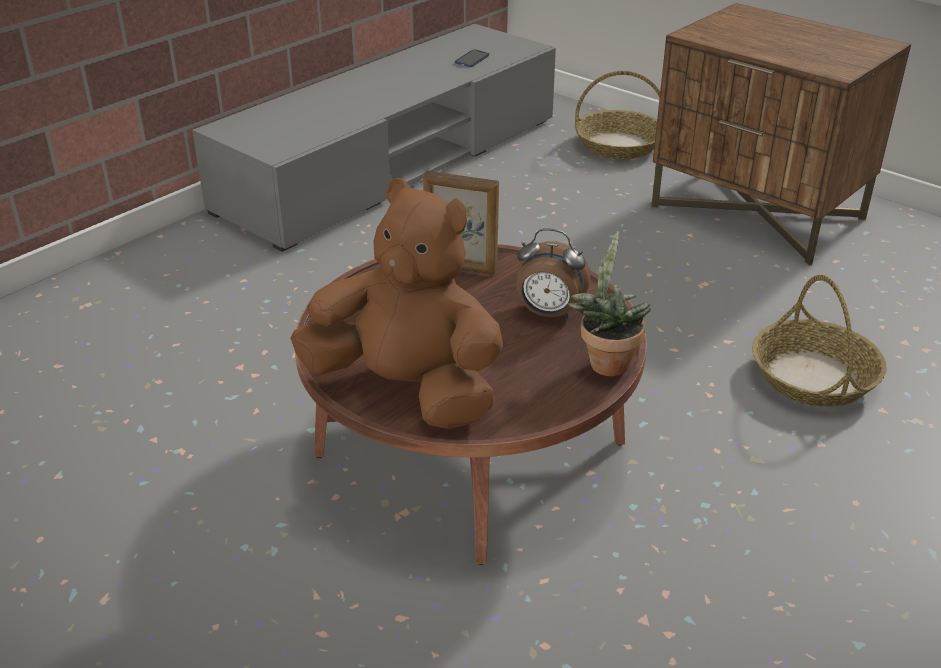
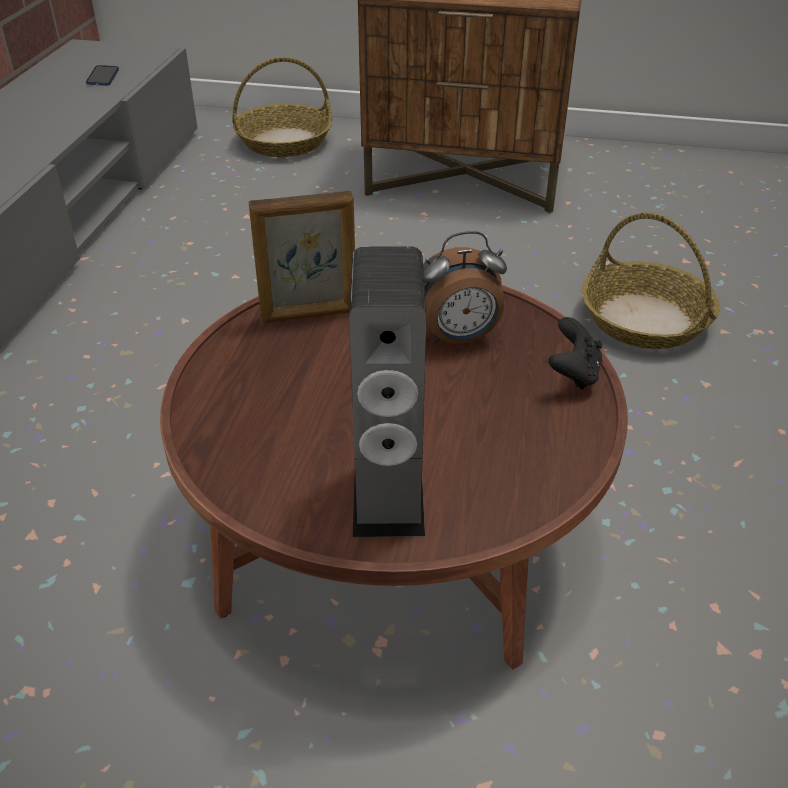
camera: 30 degrees left, 5 degrees up
brown plush toy [290,178,503,429] -> speaker [349,246,427,537]
potted plant [568,231,651,377] -> black game controller [549,317,602,390]

